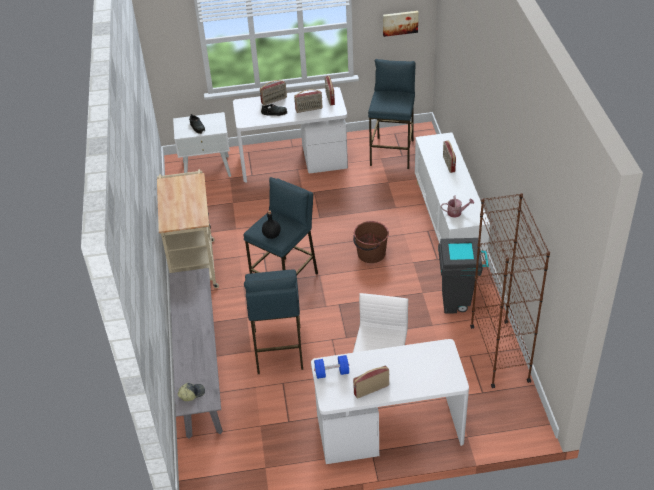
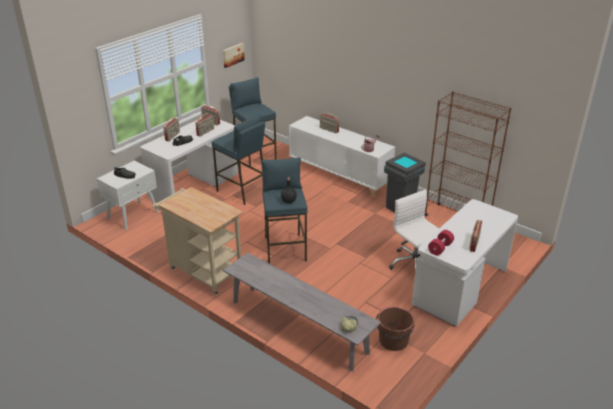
camera: 45 degrees left, 10 degrees down
blue stool [244,269,303,374] -> blue stool moved to [211,115,265,205]
blue dumbbell [314,355,349,379] -> red dumbbell [428,230,454,255]
brown bucket [353,221,389,263] -> brown bucket moved to [376,307,415,351]

